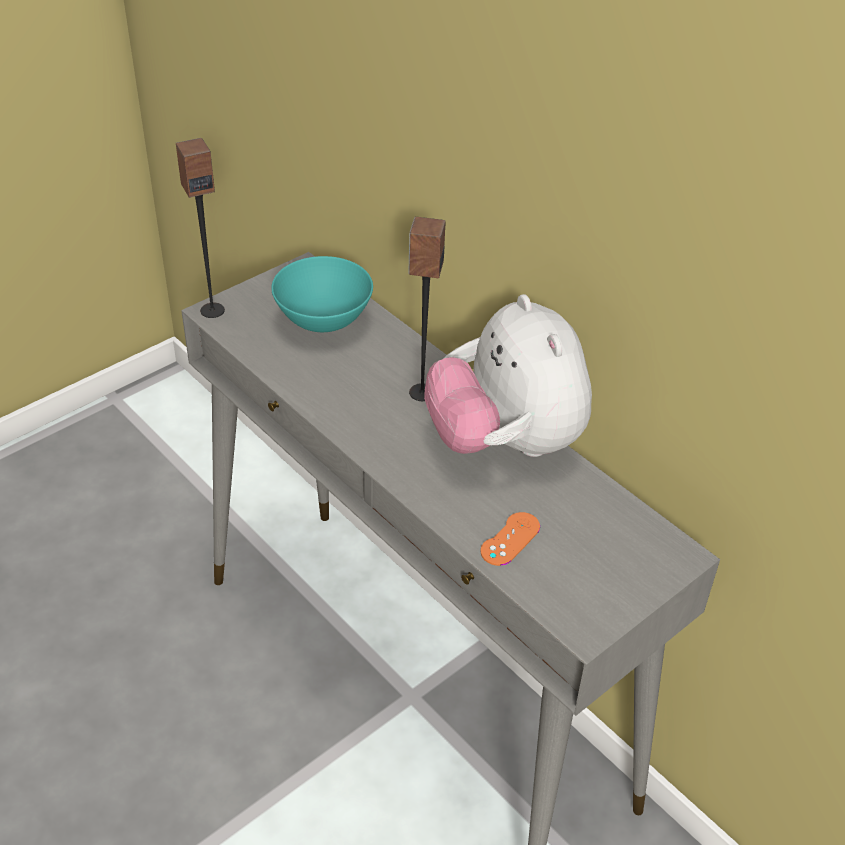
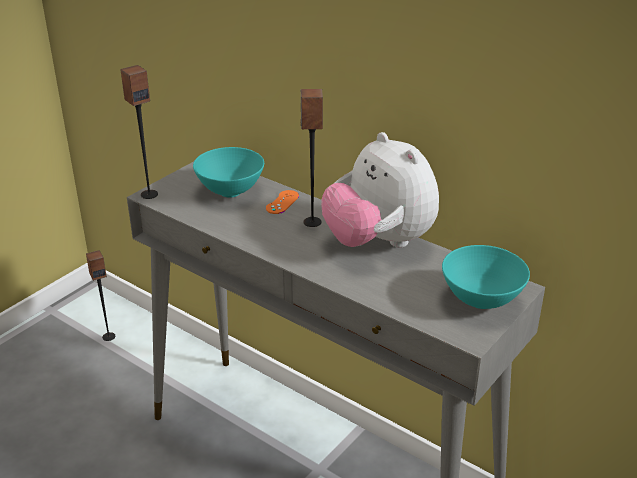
camera: 10 degrees left, 10 degrees down
orange game controller [480,512,540,566] -> orange game controller moved to [266,190,299,214]
none -> speaker [86,250,115,341]
none -> turquoise bowl [442,245,530,309]

